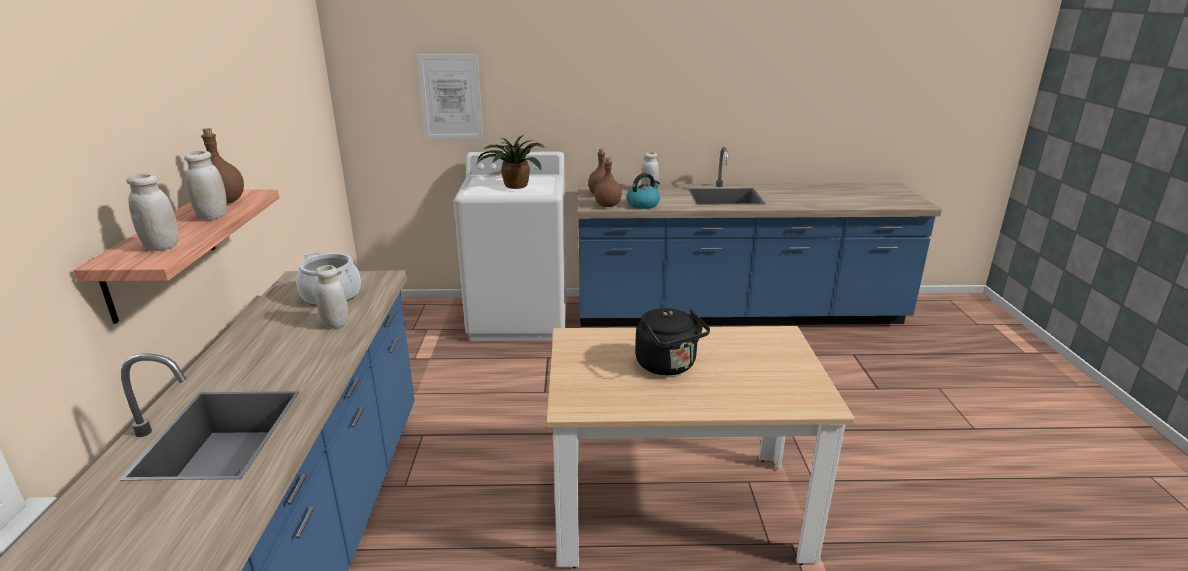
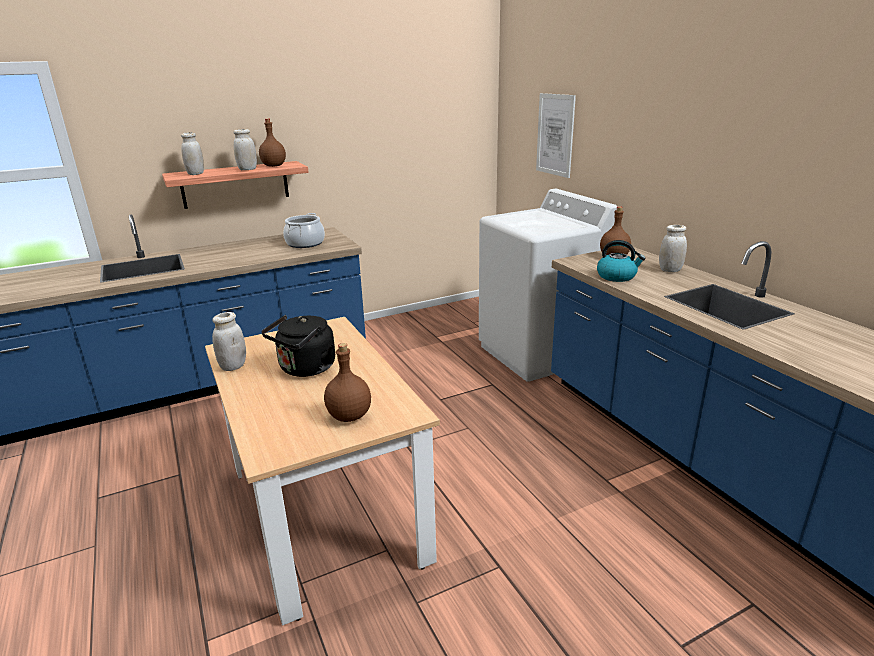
camera: 65 degrees right, 0 degrees up
white jar [315,265,348,329] -> white jar moved to [212,312,246,371]
potted plant [477,135,545,189] -> none
brown bottle [594,157,622,207] -> brown bottle moved to [324,343,371,422]

